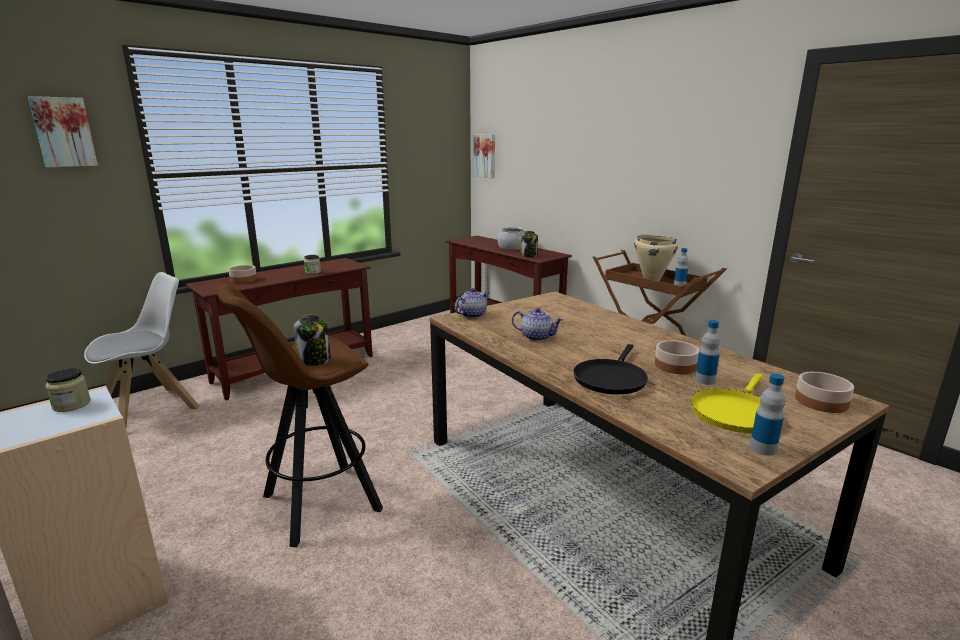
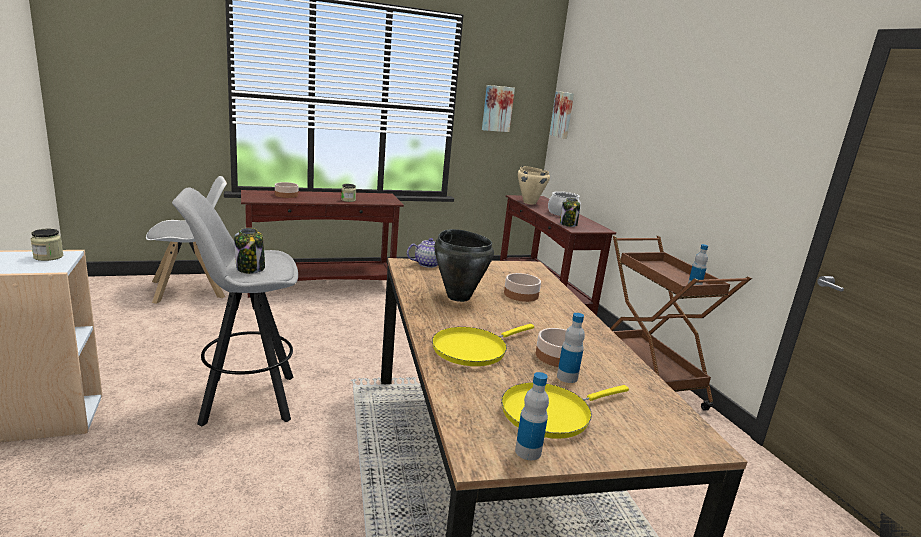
camera: 20 degrees right, 0 degrees up
picture [28,96,98,167] -> picture moved to [482,85,515,132]
brown stool [216,284,383,547] -> grey stool [172,187,298,427]
teapot [512,308,563,341] -> black cooking pot [434,229,494,302]
black frying pan [573,344,648,394] -> yellow frying pan [432,324,534,366]
beige cooking pot [634,235,678,281] -> beige cooking pot moved to [518,166,550,204]
bowl [795,372,854,413] -> bowl moved to [504,273,541,302]

